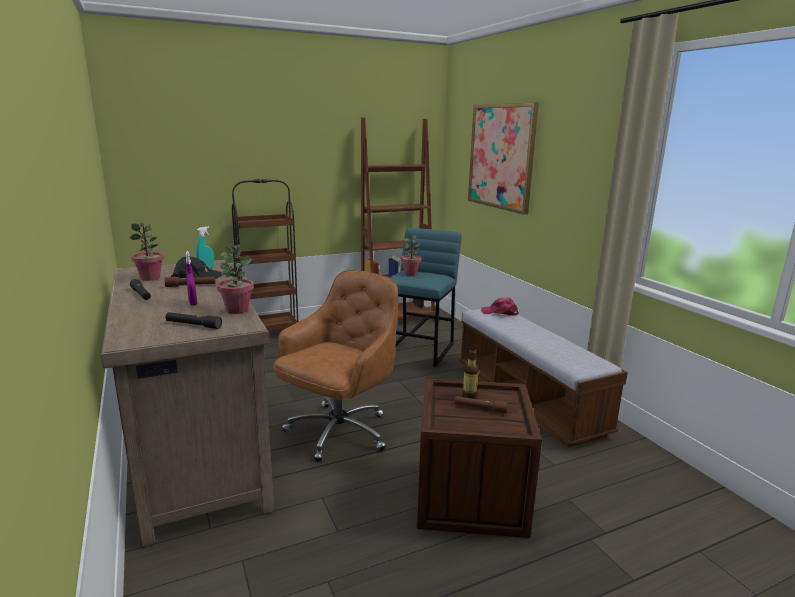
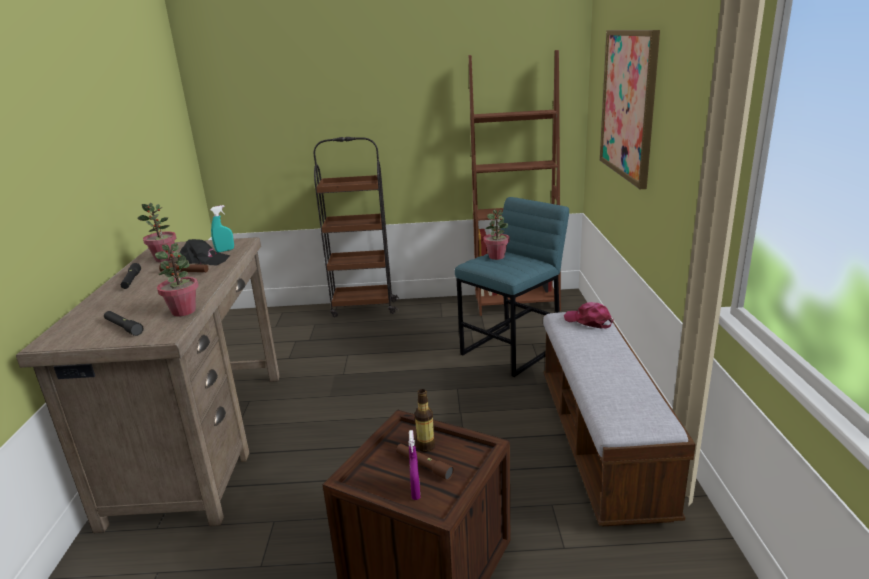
camera: 25 degrees right, 5 degrees up
purple spray bottle [186,251,197,305] -> purple spray bottle moved to [409,430,420,500]
brown office chair [273,270,398,462] -> none

